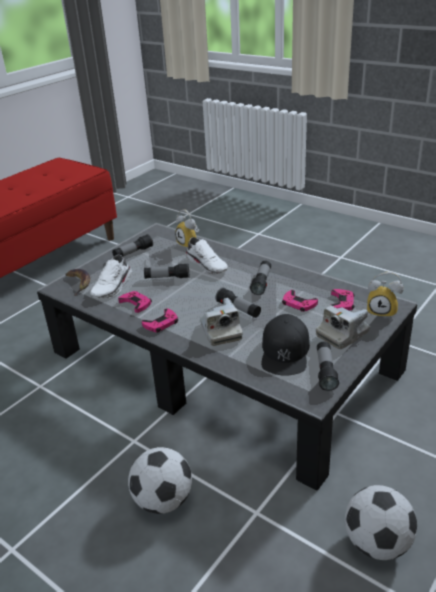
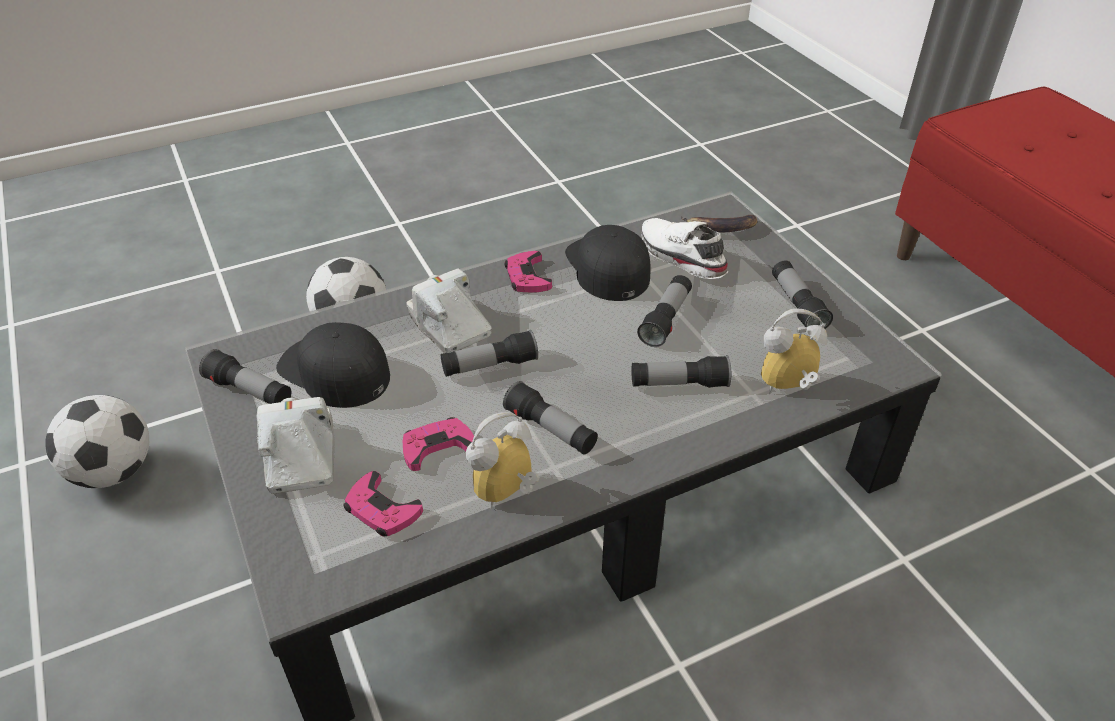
camera: 115 degrees right, 10 degrees up
pink game controller [118,291,152,313] -> black cap [565,225,650,301]
white shoe [186,237,228,274] -> flashlight [631,355,731,388]
camera [200,298,243,346] -> camera turned 45 degrees clockwise [406,269,492,353]
alarm clock [367,272,404,319] -> alarm clock moved to [466,412,539,510]

